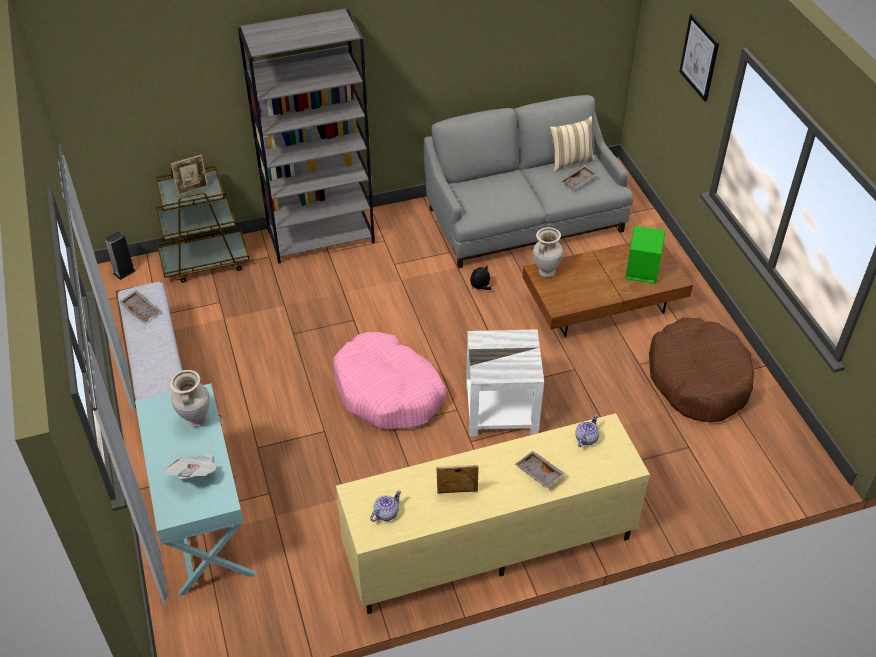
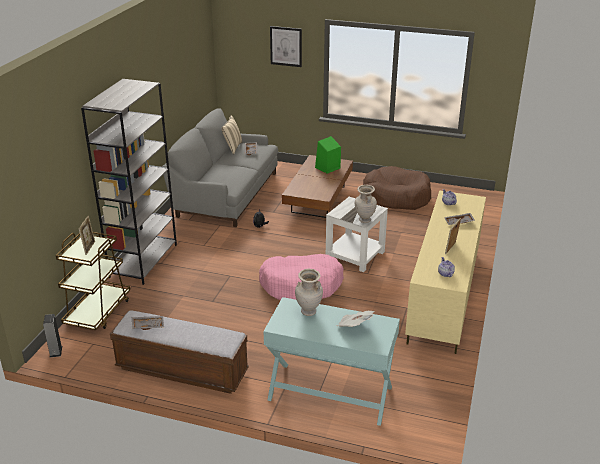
camera: 55 degrees left, 15 degrees down
beige vase [533,227,563,277] -> beige vase moved to [355,185,377,223]

